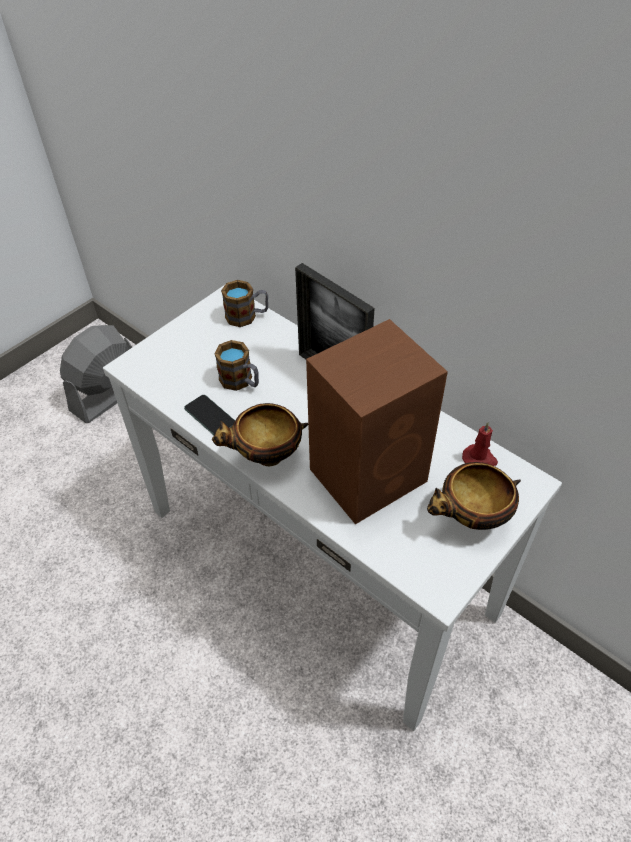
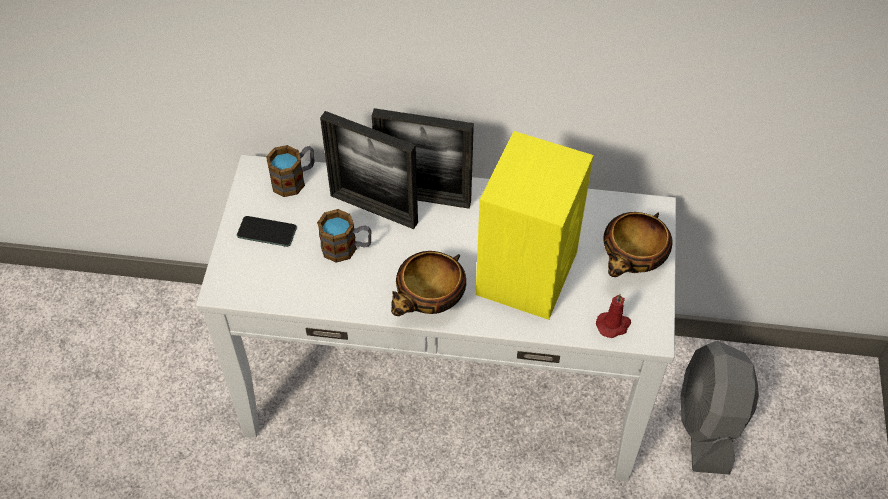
camera: 35 degrees left, 5 degrees up
grey fan [60,325,132,423] -> grey fan moved to [680,340,759,475]
phone [184,395,235,435] -> phone moved to [237,216,297,247]
brown speaker [306,319,448,524] -> yellow speaker [476,131,594,320]
red candle [462,422,498,466] -> red candle moved to [596,294,631,338]
none -> picture frame [320,111,418,229]

